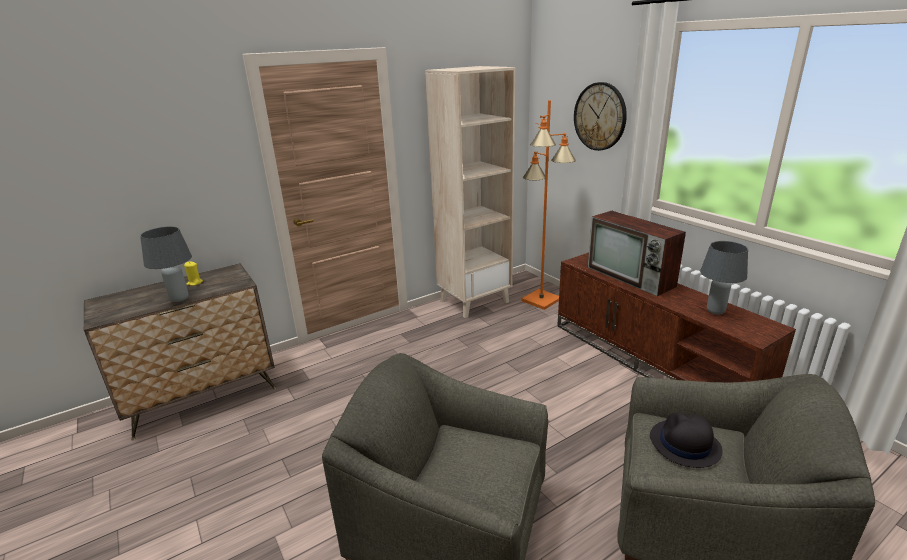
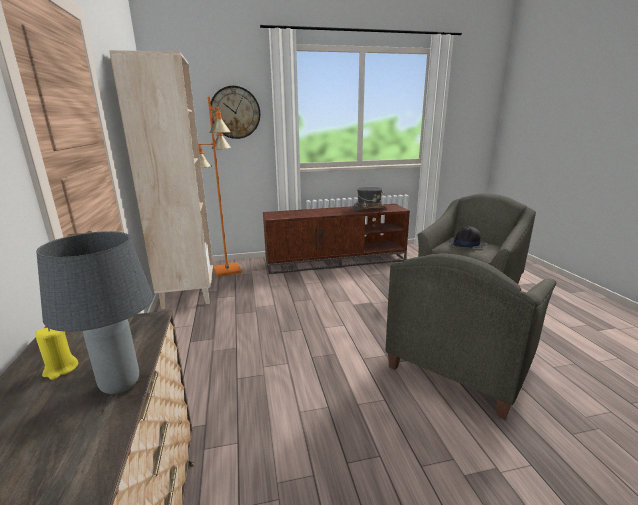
camera: 70 degrees left, 5 degrees down
television [588,211,686,296] -> none
grey table lamp [700,241,748,315] -> grey hat [352,187,387,210]

